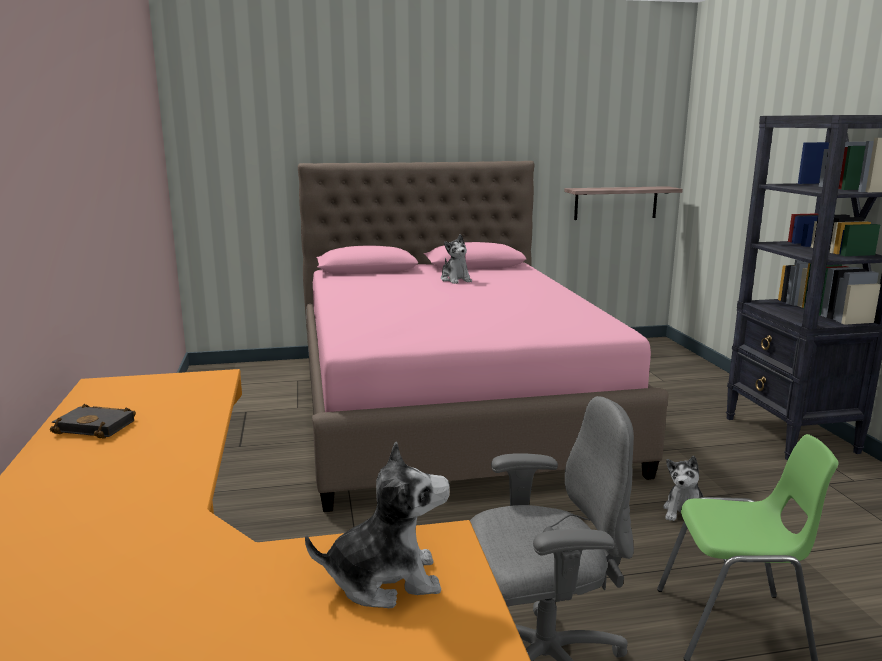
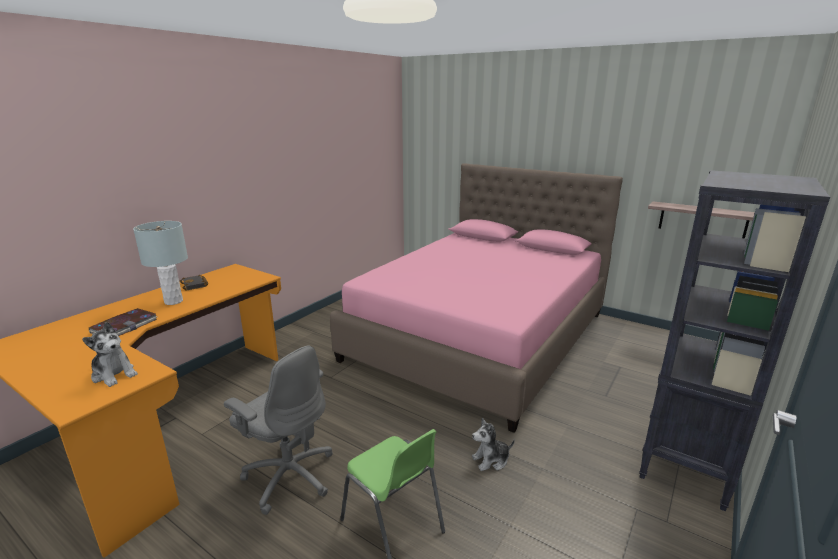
camera: 45 degrees right, 5 degrees up
plush toy [441,234,472,284] -> none
none -> book [89,308,157,336]
none -> grey table lamp [133,221,188,305]

